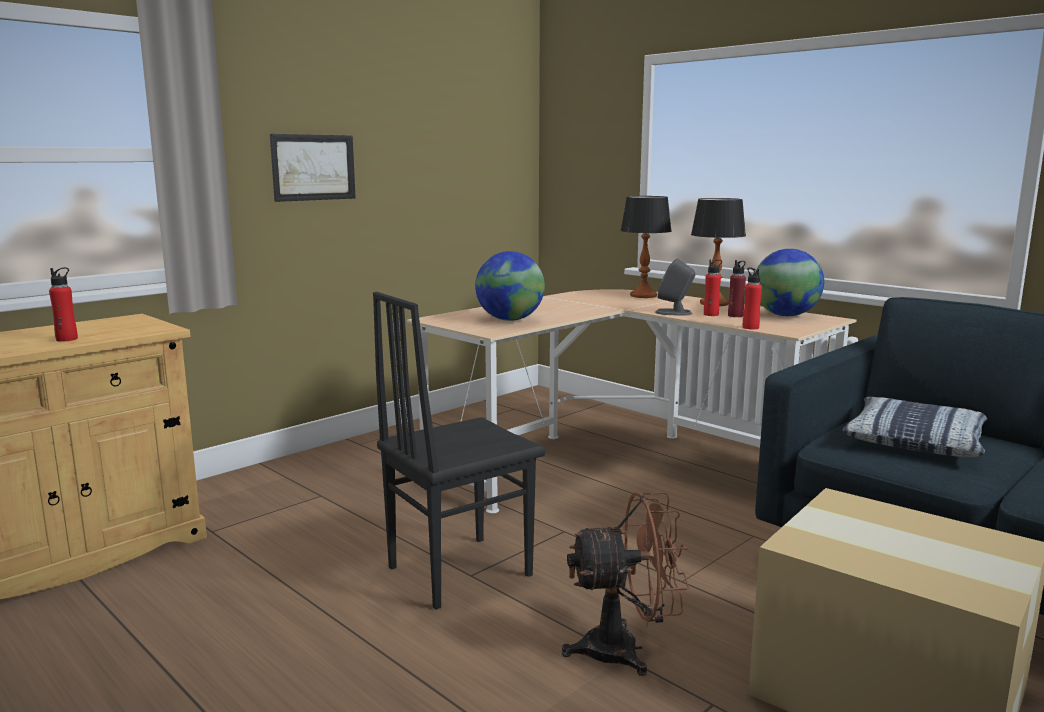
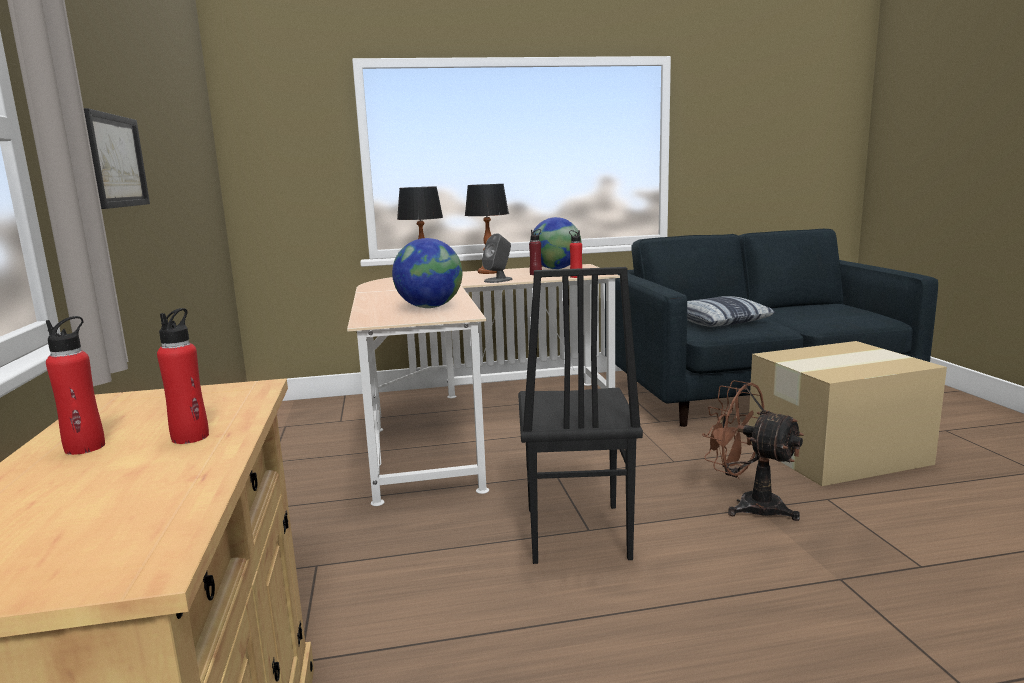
camera: 55 degrees left, 0 degrees up
brown fan [562,492,689,676] -> brown fan turned 75 degrees counterclockwise [702,380,804,521]
red bottle [704,260,722,316] -> red bottle moved to [46,316,105,455]

